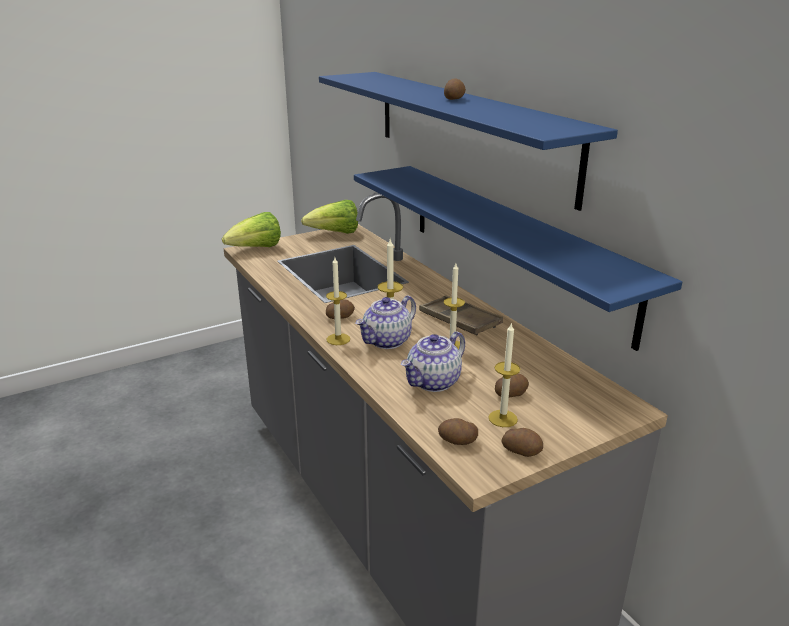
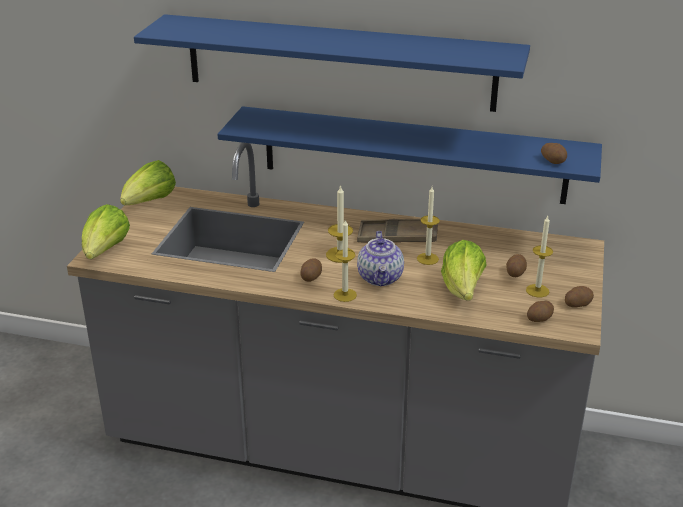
camera: 45 degrees left, 5 degrees up
teapot [401,331,465,392] -> lettuce [441,240,486,300]
potato [444,78,466,100] -> potato moved to [541,143,567,164]

